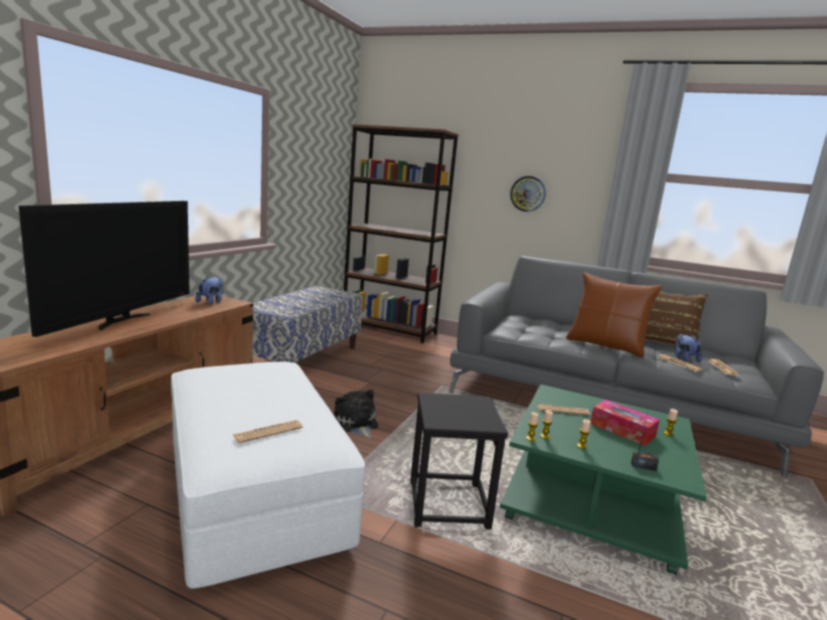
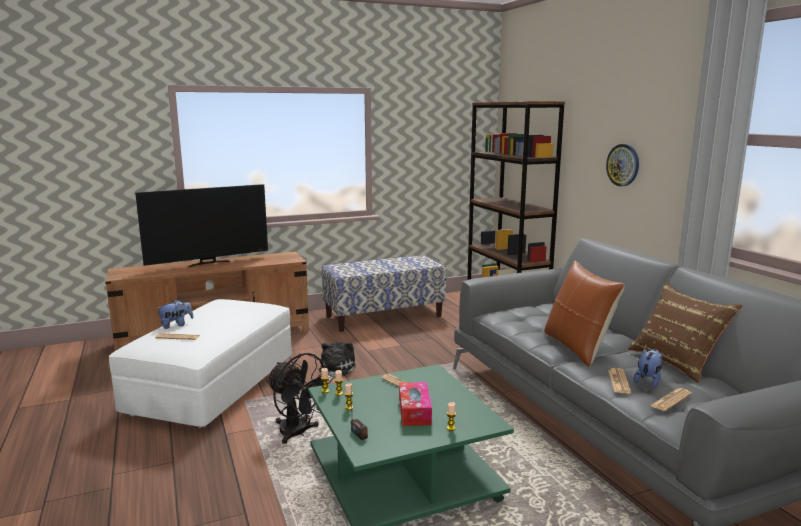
camera: 45 degrees right, 0 degrees up
plush toy [195,275,224,305] -> plush toy moved to [156,300,194,329]
black stool [410,393,508,529] -> black fan [266,353,334,444]

